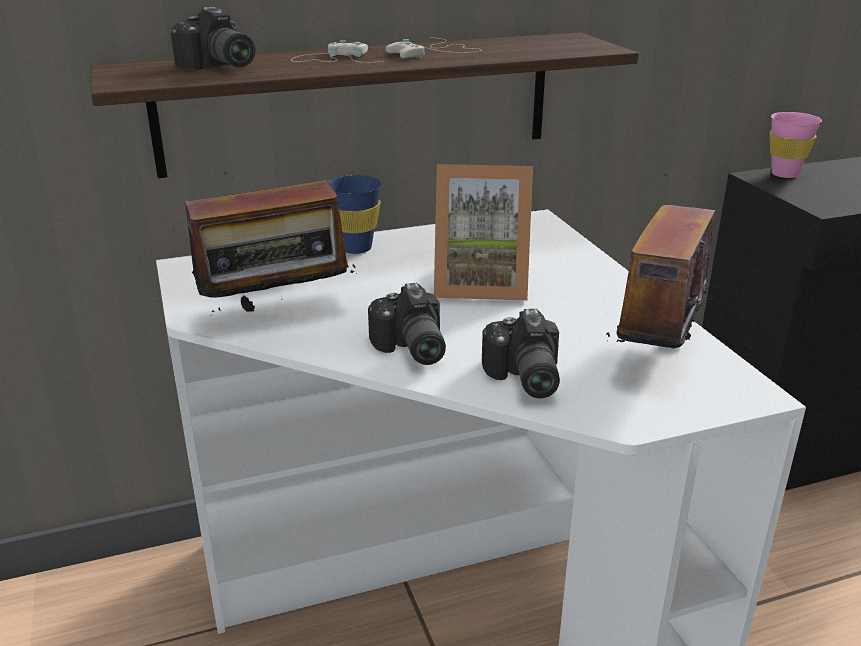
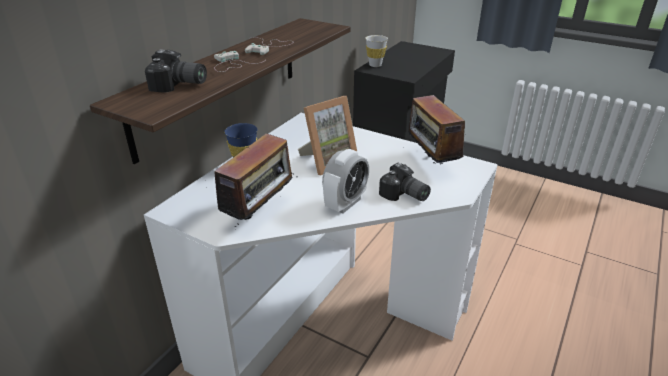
camera: 40 degrees left, 5 degrees up
camera [368,283,446,365] -> alarm clock [322,149,369,213]
pink cup [770,112,822,178] -> white cup [365,35,388,67]

